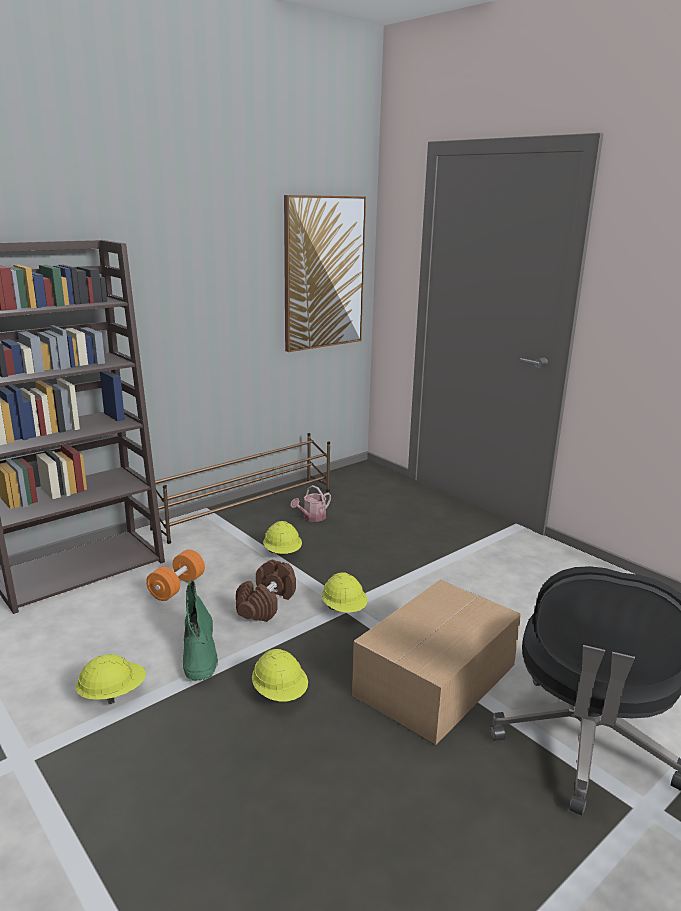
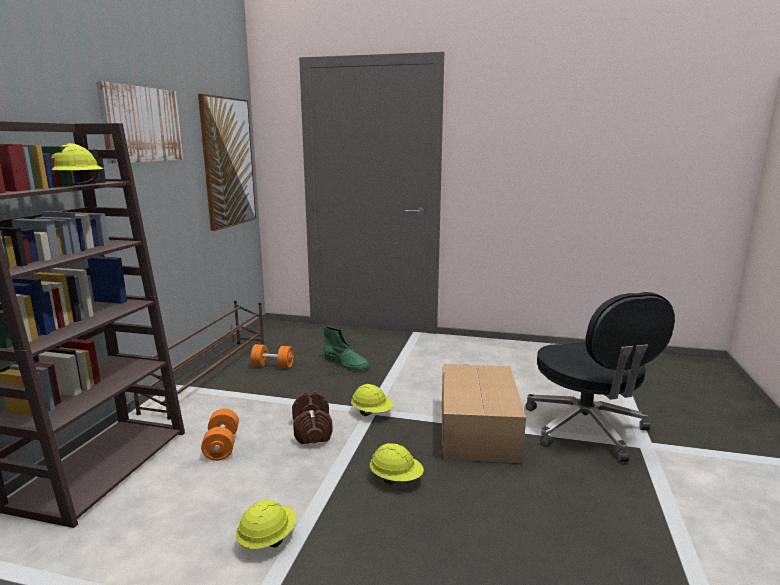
camera: 35 degrees left, 5 degrees down
green boot [183,580,218,681] -> green boot moved to [324,326,369,371]
yellow hard hat [263,521,302,554] -> yellow hard hat moved to [51,143,104,185]
watering can [290,485,331,522] -> orange dumbbell [251,344,294,368]
none -> picture [96,81,183,164]

